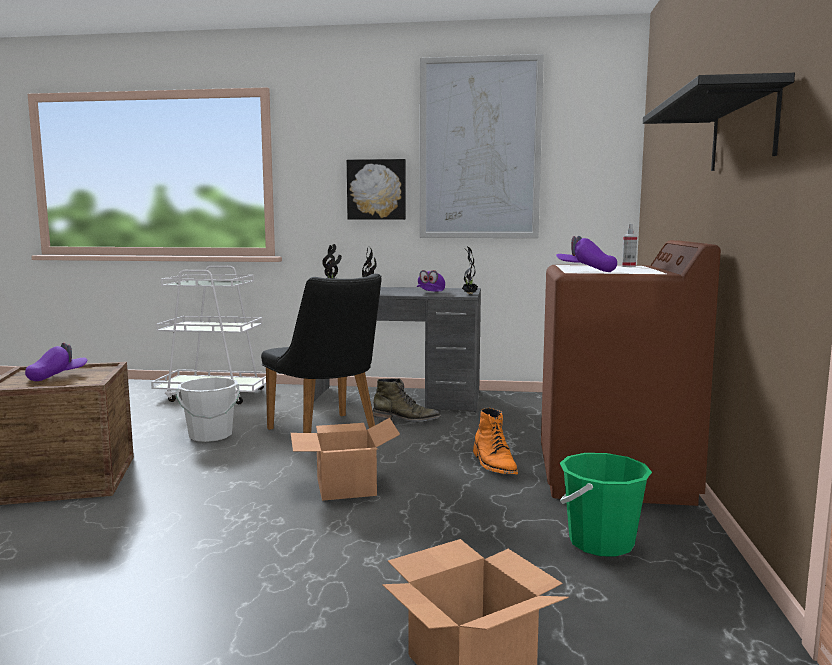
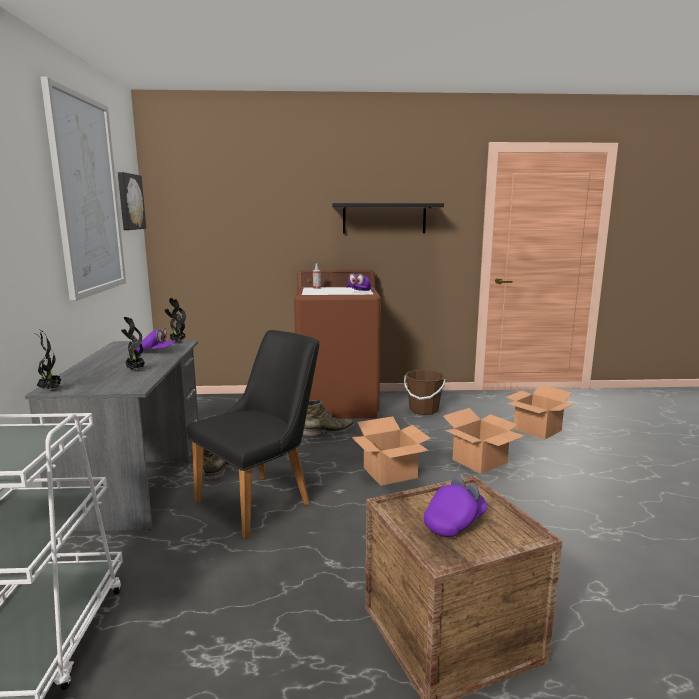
camera: 100 degrees left, 5 degrees up
purple cap [25,343,88,381] -> purple cap turned 105 degrees clockwise [424,477,487,537]
white bucket [177,378,240,442] -> none
picture [347,159,406,220] -> picture moved to [118,172,146,230]
orange boot [473,408,518,475] -> green boot [303,400,354,436]
green bucket [560,453,652,557] -> brown bucket [404,370,446,415]
none -> cardboard box [443,408,525,474]

